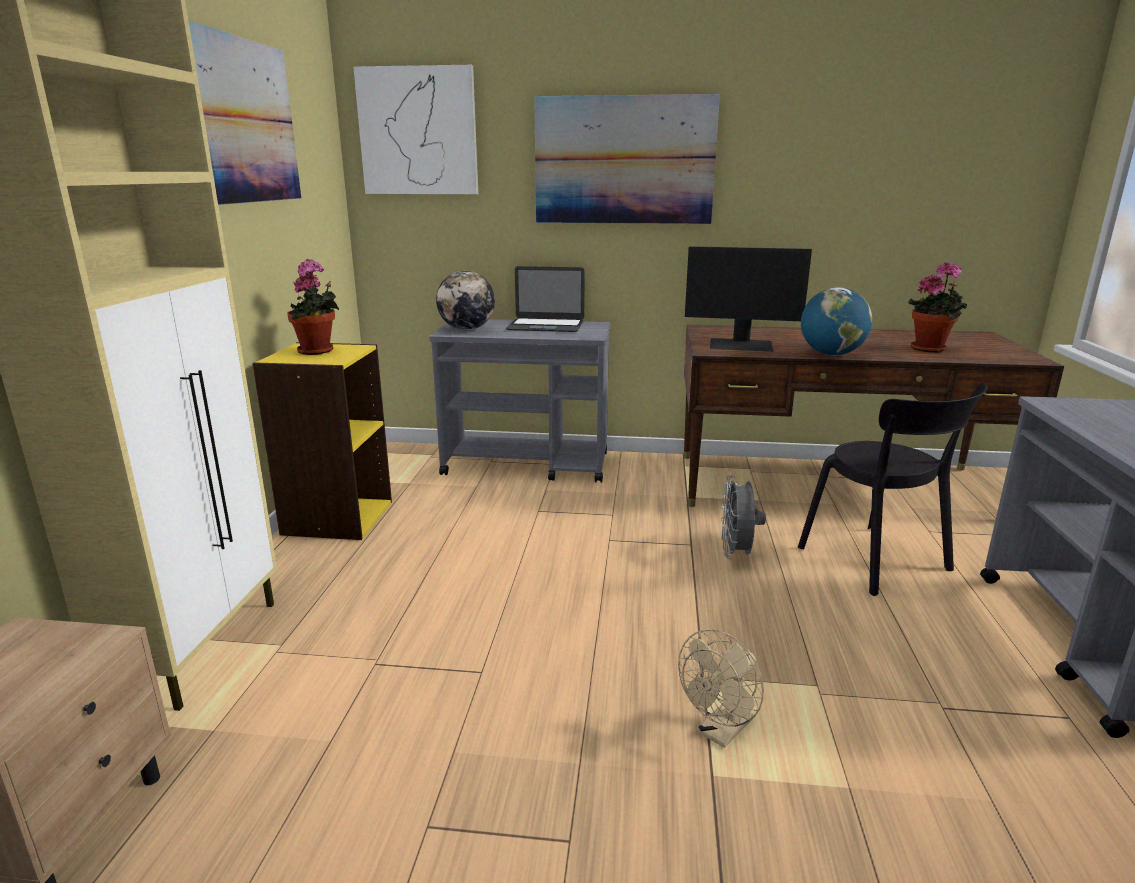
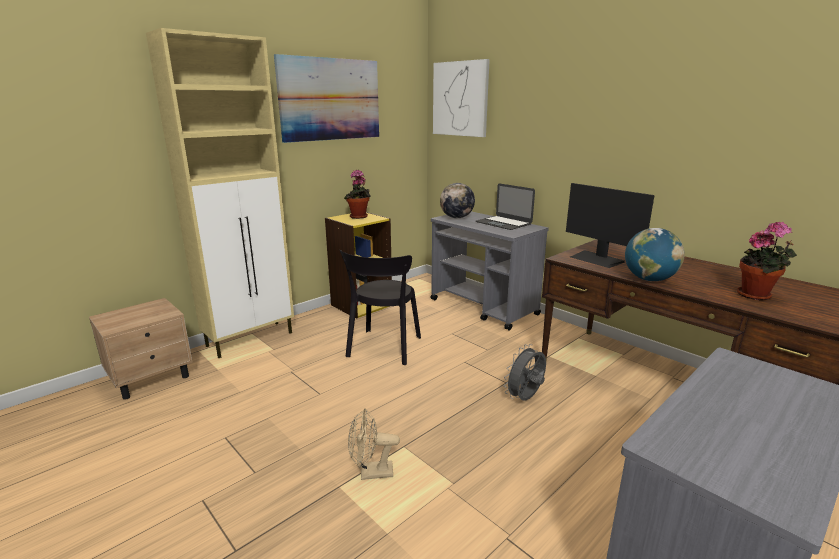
camera: 40 degrees right, 0 degrees up
picture [534,94,720,224] -> none
black chair [798,383,987,596] -> black chair moved to [340,250,421,365]

